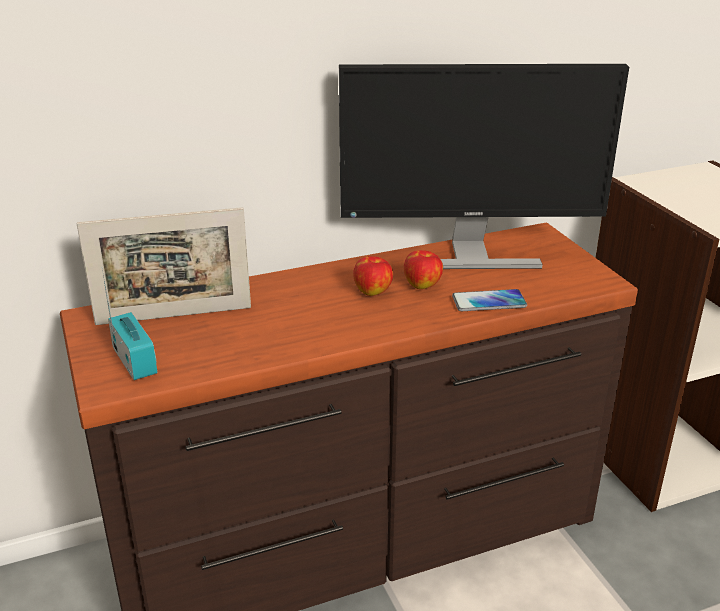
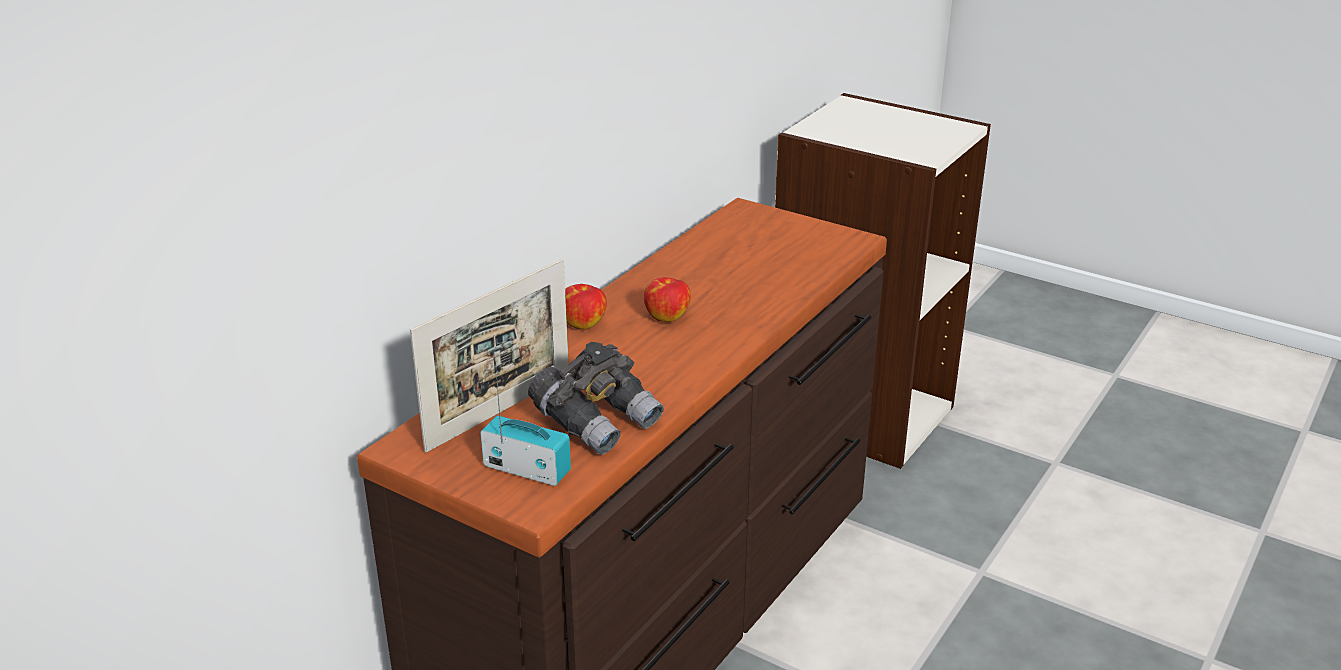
camera: 35 degrees left, 0 degrees up
monitor [339,64,629,269] -> none
apple [404,250,443,289] -> apple moved to [565,284,607,330]
phone [452,289,527,311] -> none
none -> grey binoculars [528,342,664,455]

